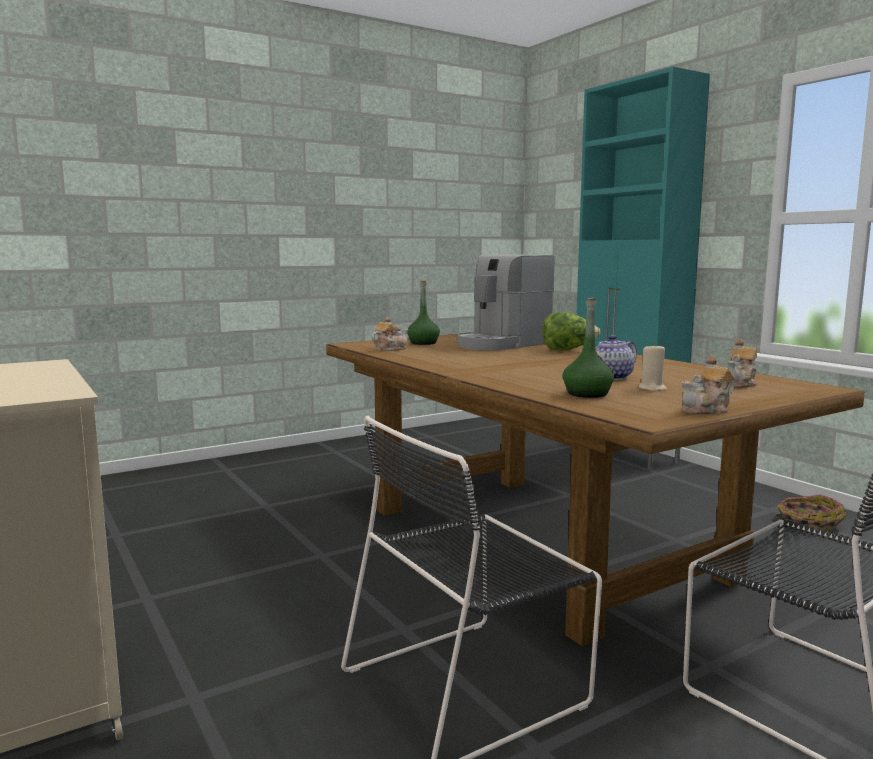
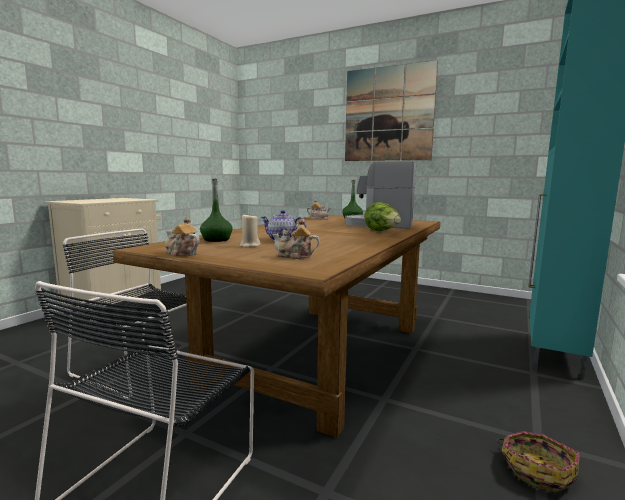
camera: 60 degrees right, 0 degrees up
none -> picture [345,60,438,161]

